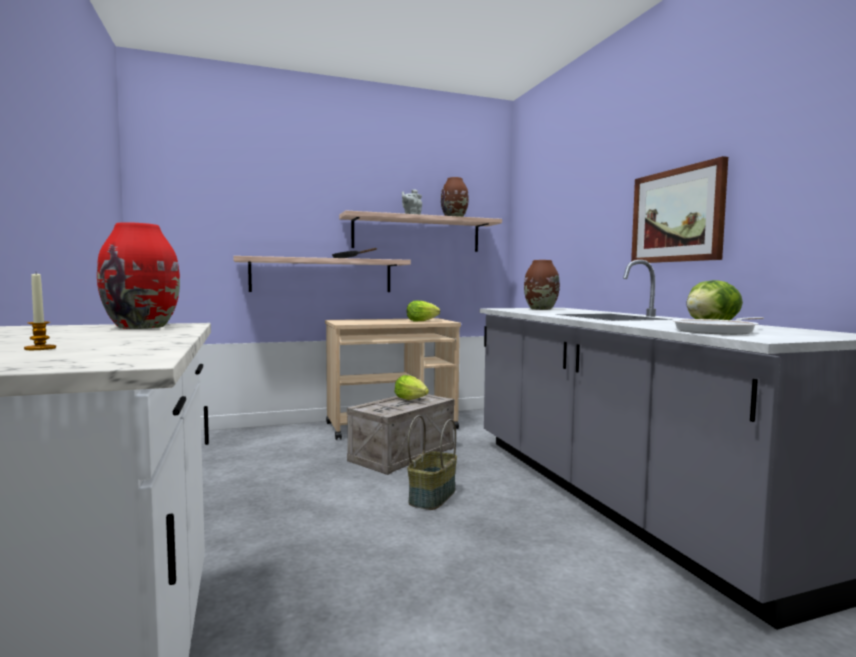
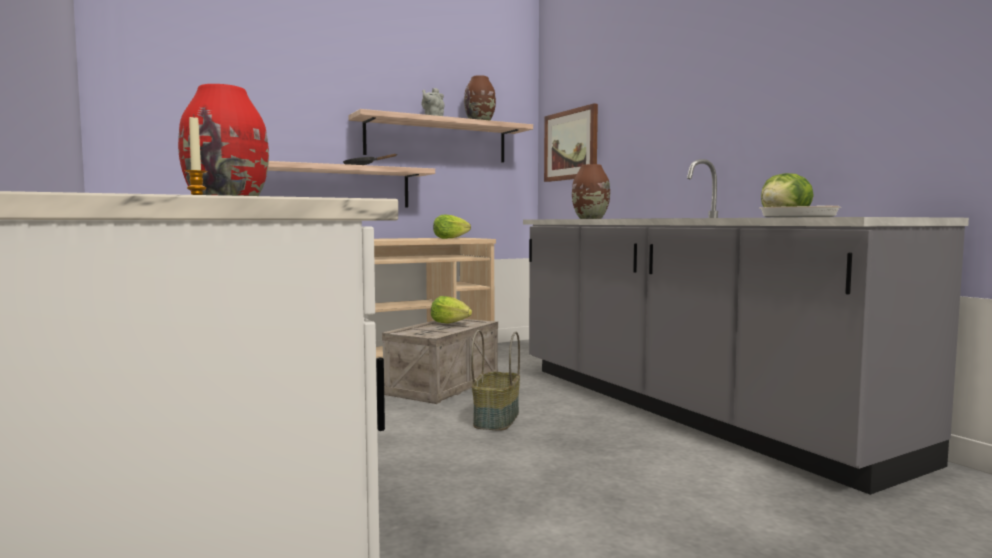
camera: 10 degrees left, 0 degrees up
picture [631,156,728,263] -> picture moved to [544,103,598,182]

